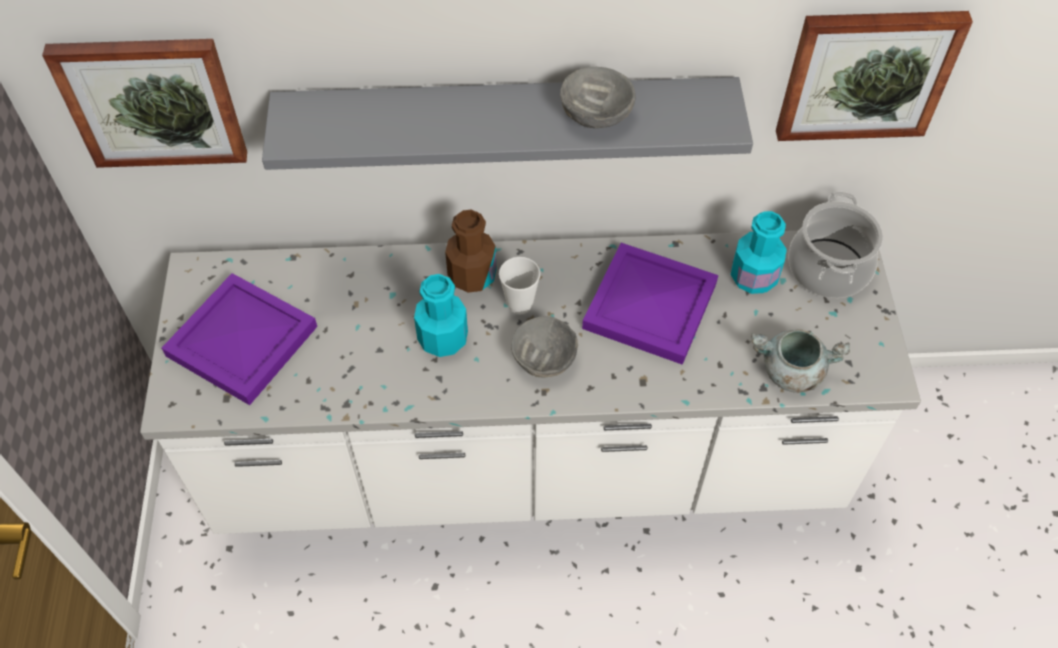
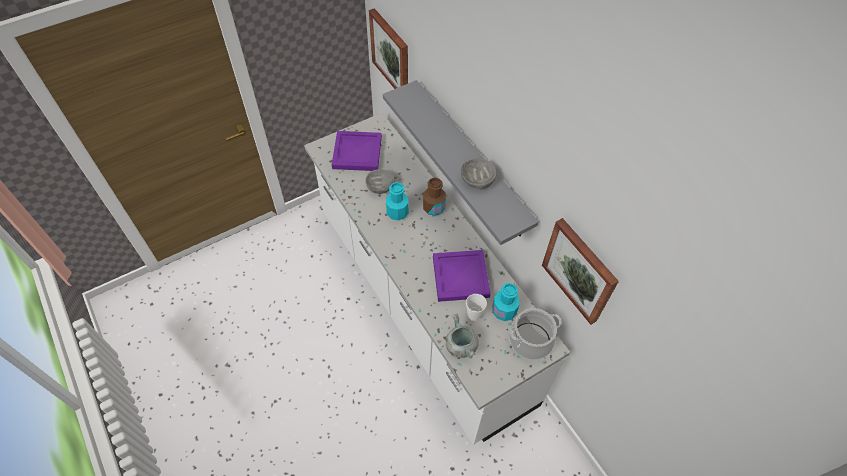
camera: 60 degrees right, 0 degrees up
cup [499,257,540,314] -> cup moved to [466,294,487,321]
grey bowl [511,316,578,378] -> grey bowl moved to [365,169,395,194]

